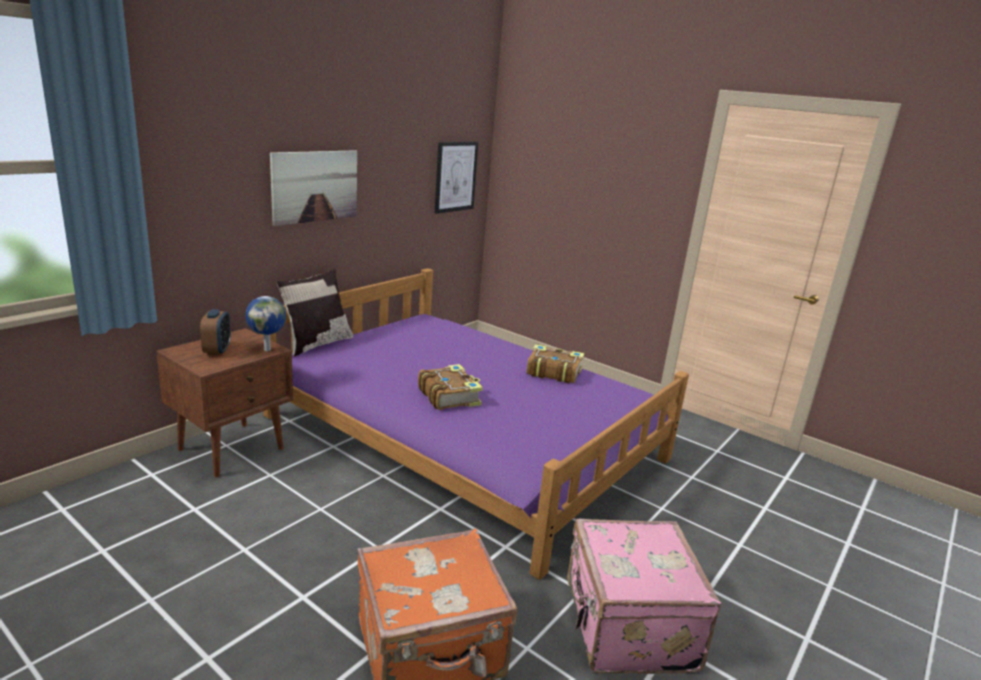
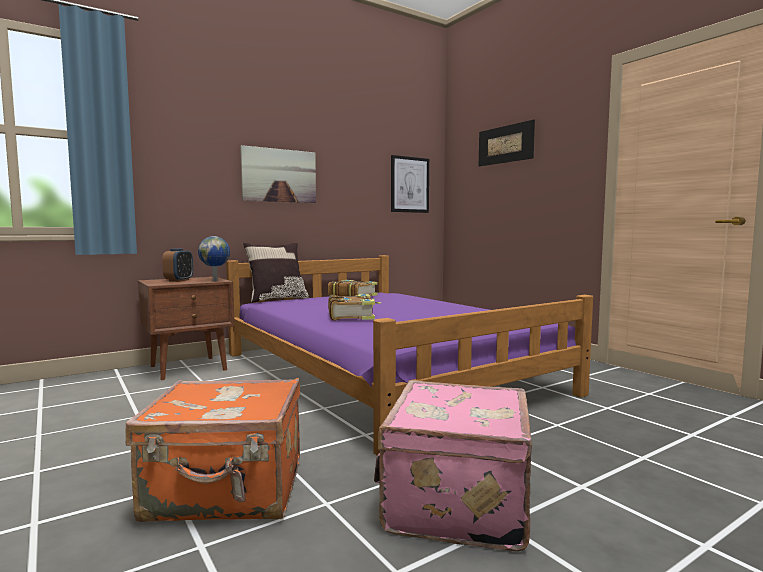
camera: 20 degrees right, 15 degrees down
book [527,344,584,384] -> book moved to [328,280,377,296]
none -> picture [479,120,535,166]

